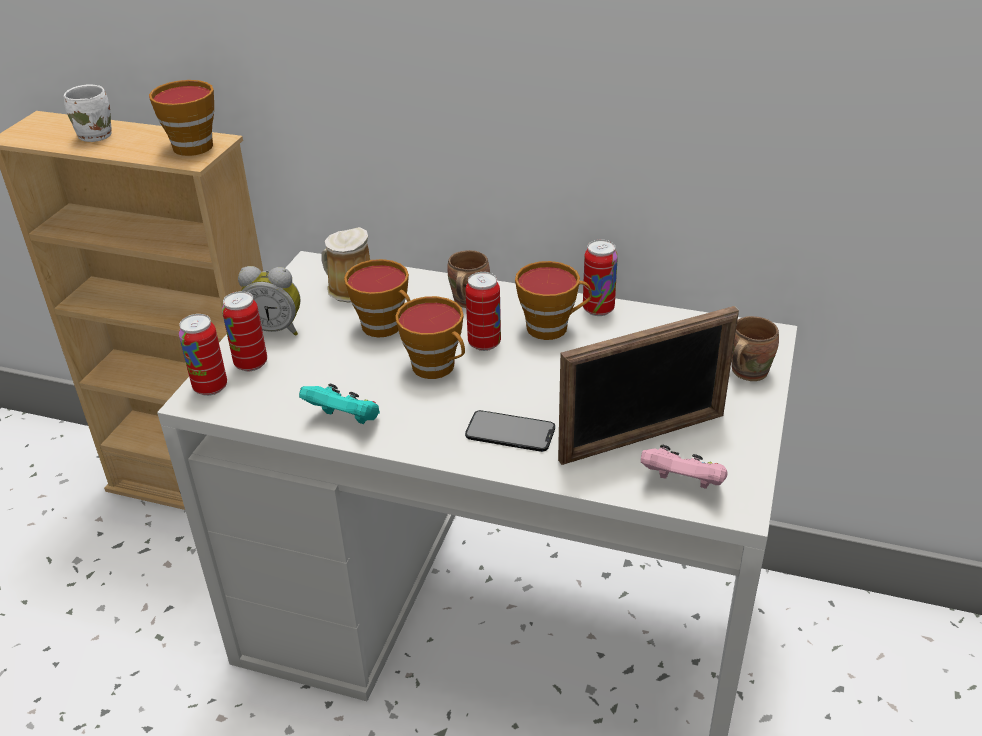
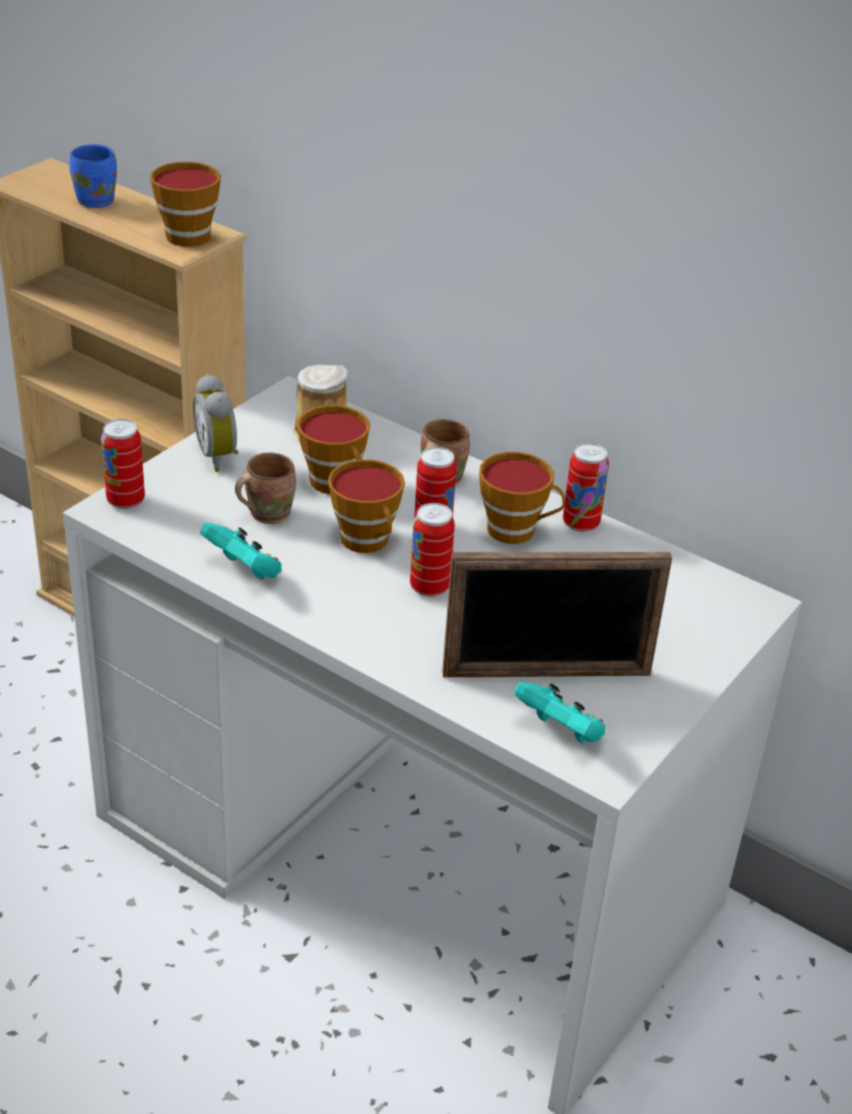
camera: 15 degrees right, 0 degrees up
white mug [64,84,112,142] -> blue mug [69,144,117,208]
can [222,291,267,371] -> can moved to [410,503,455,597]
alarm clock [238,266,300,336] -> alarm clock turned 45 degrees clockwise [193,374,238,472]
phone [465,410,555,452] -> none
pink game controller [641,445,727,489] -> turquoise game controller [514,682,605,744]
brown mug [731,316,779,381] -> brown mug moved to [235,452,296,524]

